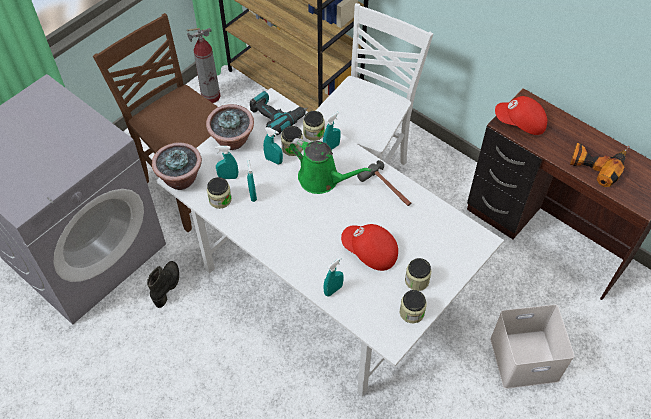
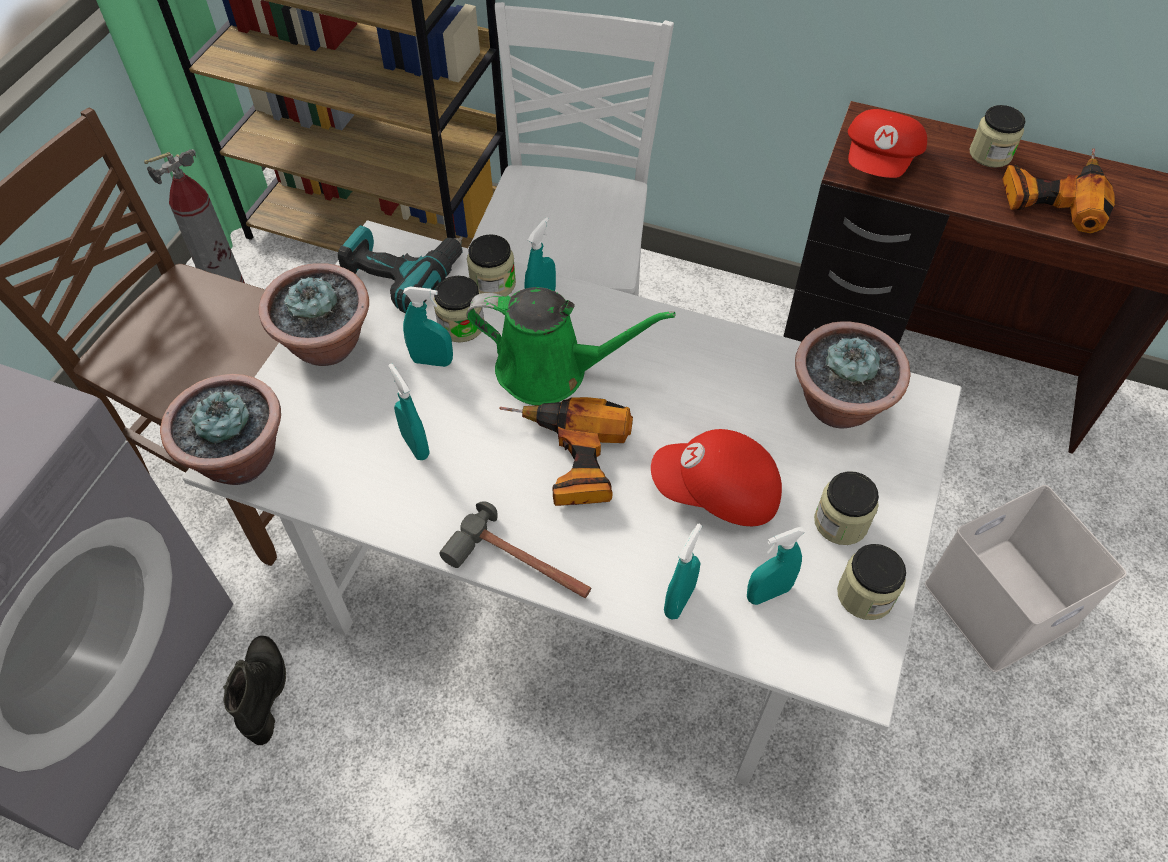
camera: 20 degrees left, 0 degrees up
jar [207,177,232,209] -> jar moved to [970,105,1025,168]
turquoise spray bottle [215,146,238,179] -> turquoise spray bottle moved to [747,527,805,605]
hammer [357,160,411,206] -> hammer moved to [439,501,591,598]
red cap [495,96,547,135] -> red cap turned 60 degrees counterclockwise [848,109,927,178]
none -> power drill [500,397,633,506]
none -> potted plant [795,321,911,429]

